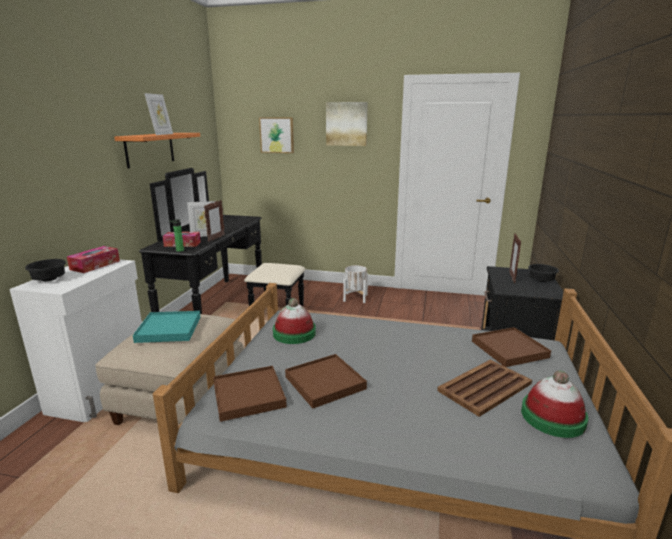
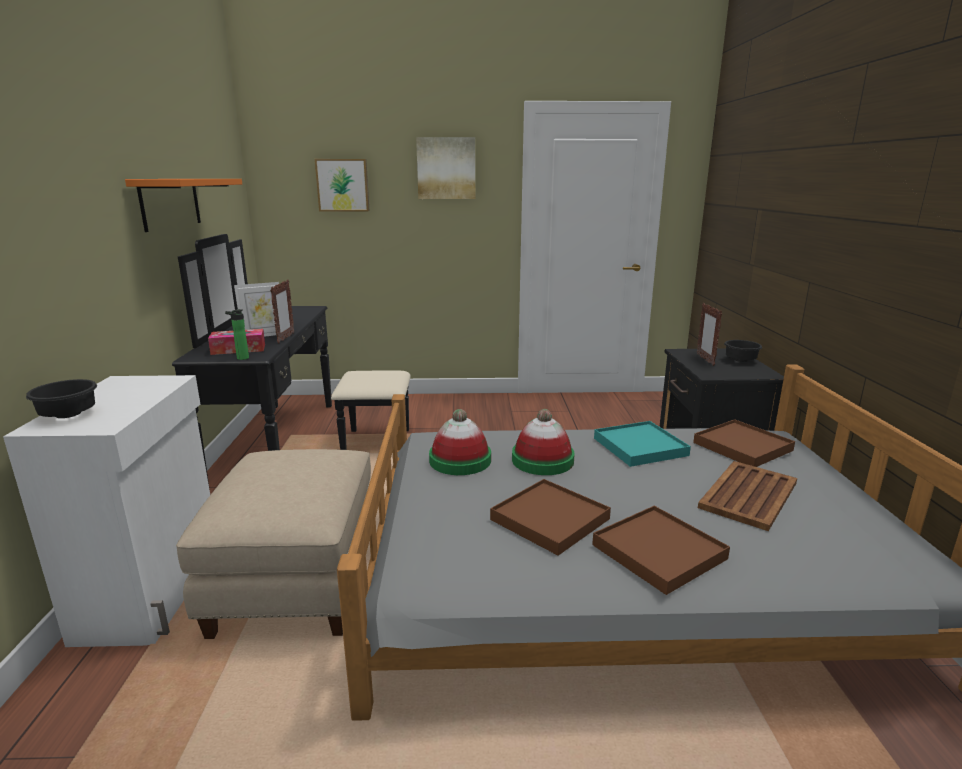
camera: 15 degrees left, 0 degrees up
tissue box [67,246,120,273] -> none
turquoise tray [133,311,201,343] -> turquoise tray moved to [594,421,691,467]
picture frame [144,93,173,135] -> none
brown tray [213,366,287,422] -> brown tray moved to [592,506,730,595]
white planter [343,265,368,303] -> none
hat [521,370,588,438] -> hat moved to [512,409,575,475]

